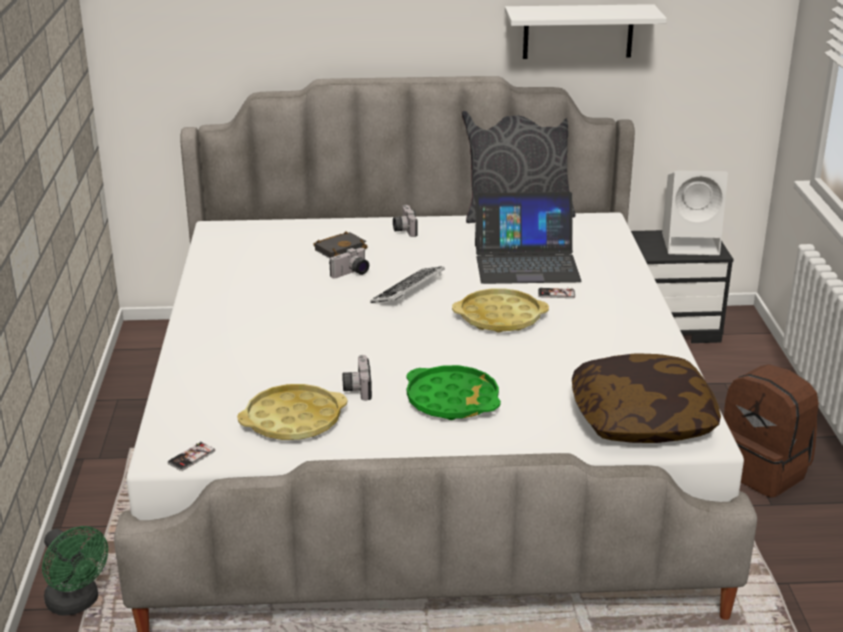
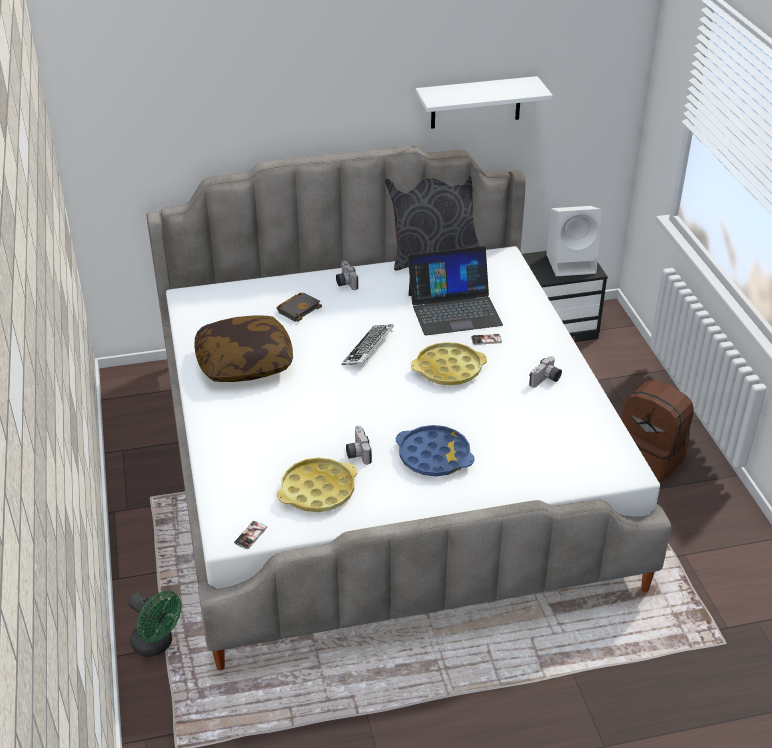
camera: 10 degrees left, 10 degrees up
camera [329,248,369,278] -> camera moved to [529,356,562,388]
green tray [406,365,501,420] -> blue tray [396,425,475,476]
pillow [572,353,721,443] -> pillow moved to [194,316,293,382]

